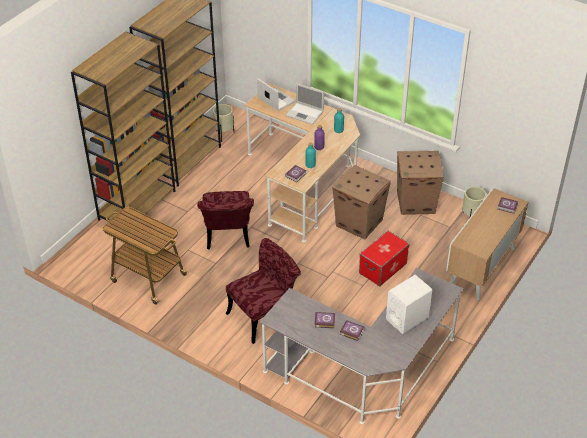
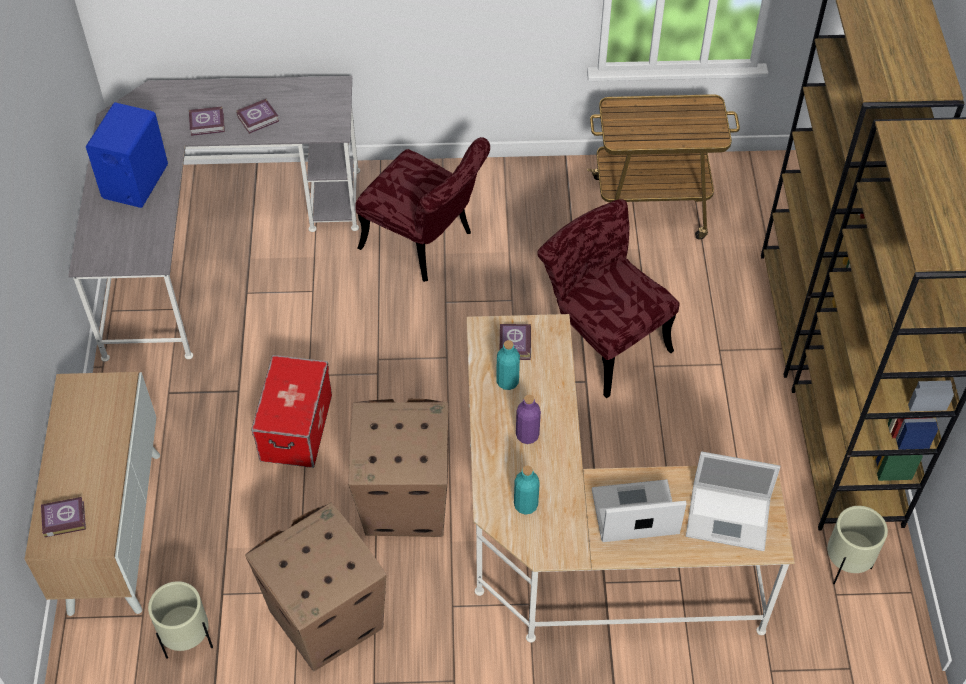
camera: 145 degrees right, 10 degrees up
red chair [226,238,301,344] -> red chair turned 75 degrees counterclockwise [355,137,490,282]
white speaker [386,275,432,334] -> blue speaker [86,102,168,208]

